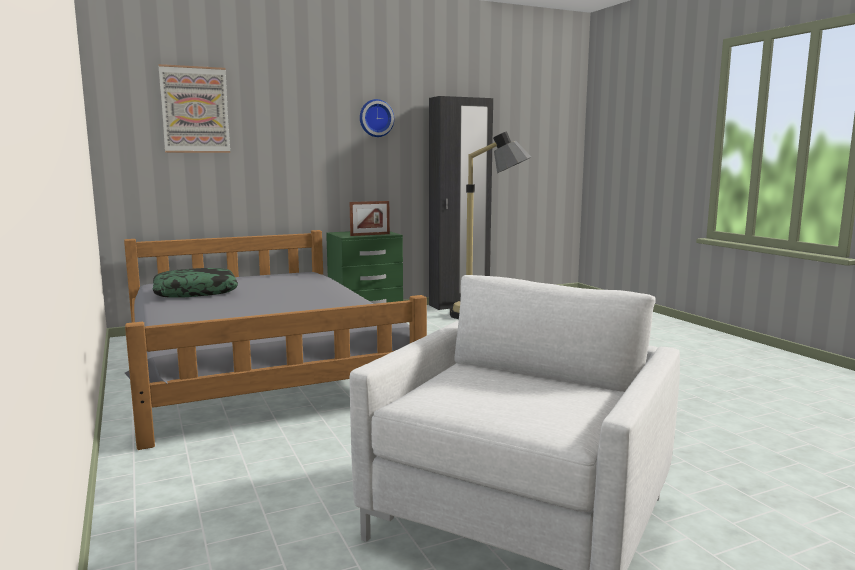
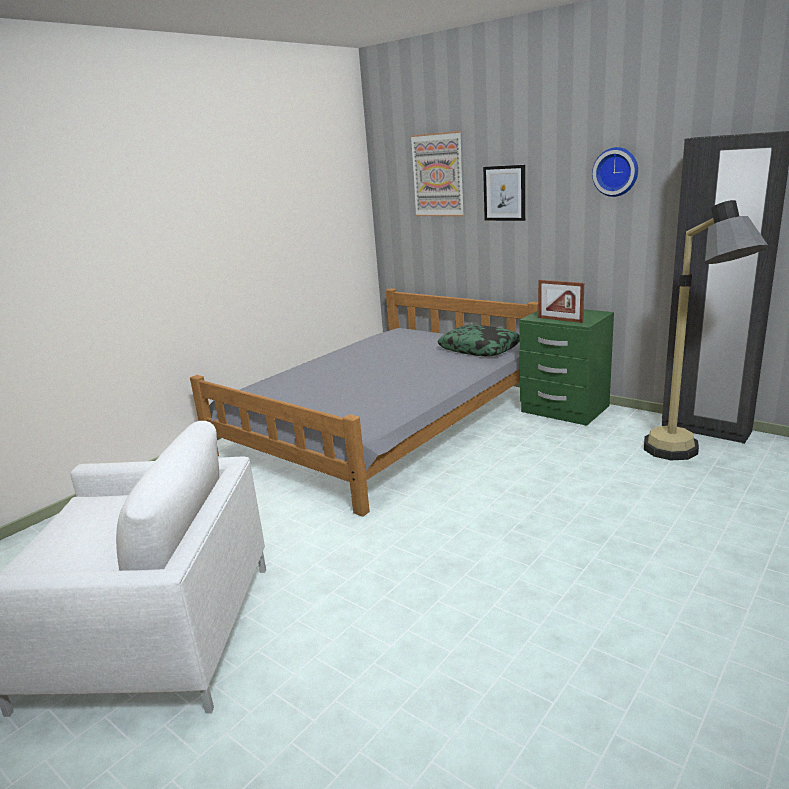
camera: 65 degrees right, 10 degrees up
pillow [153,268,238,298] -> pillow moved to [437,325,520,357]
none -> picture [483,165,525,221]

